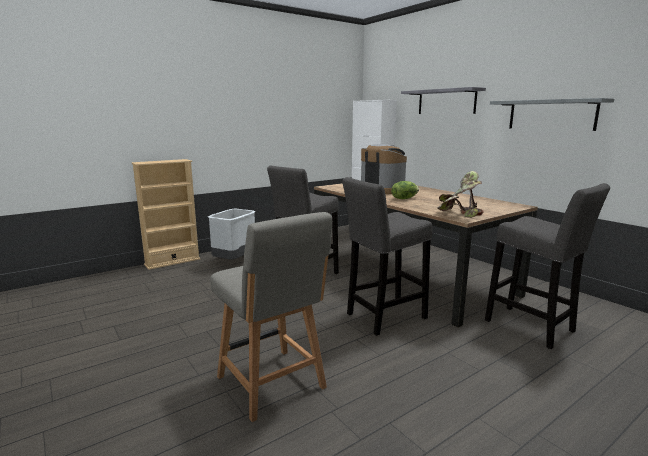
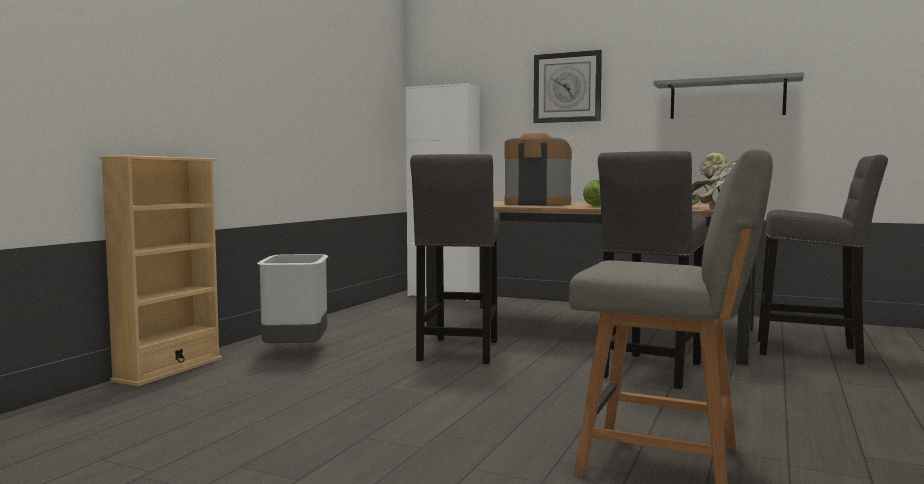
camera: 30 degrees left, 10 degrees down
grey shelf [401,87,486,114] -> wall clock [533,50,602,123]

